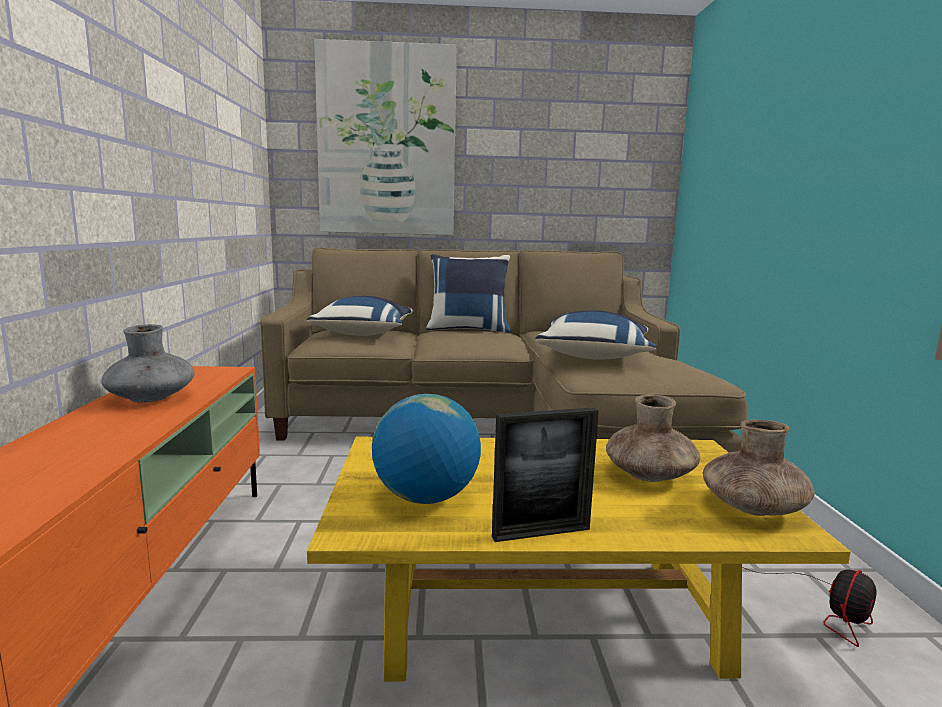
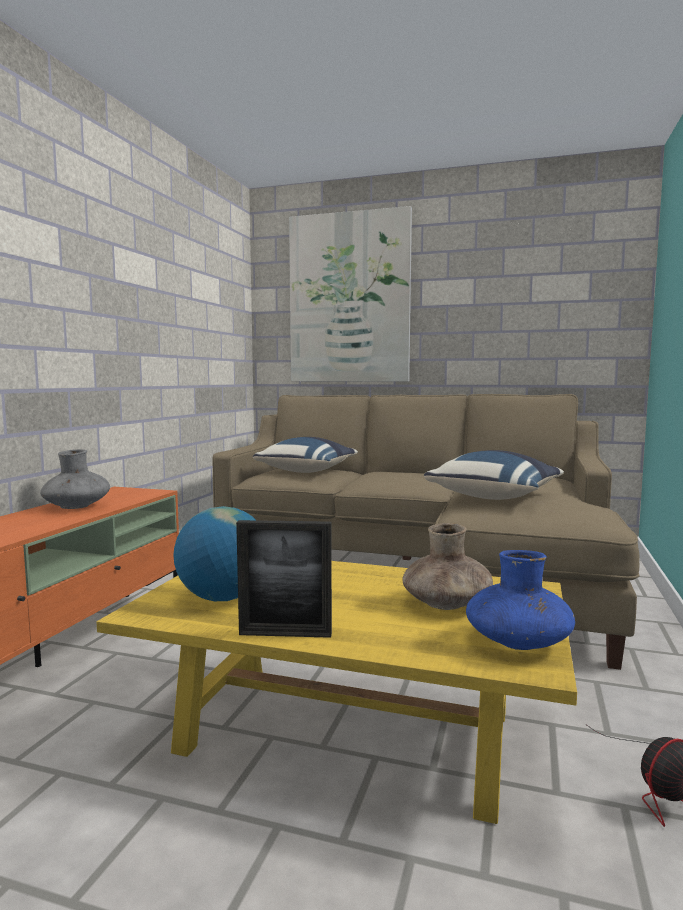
camera: 20 degrees right, 5 degrees down
blue pillow [426,254,511,333] -> none
brown vase [703,420,815,516] -> blue vase [466,550,575,650]

